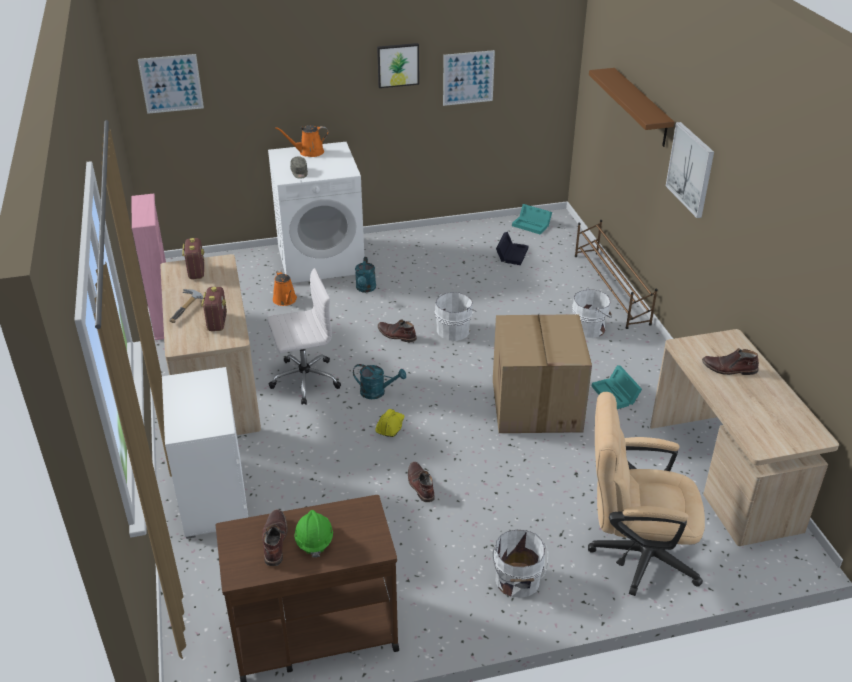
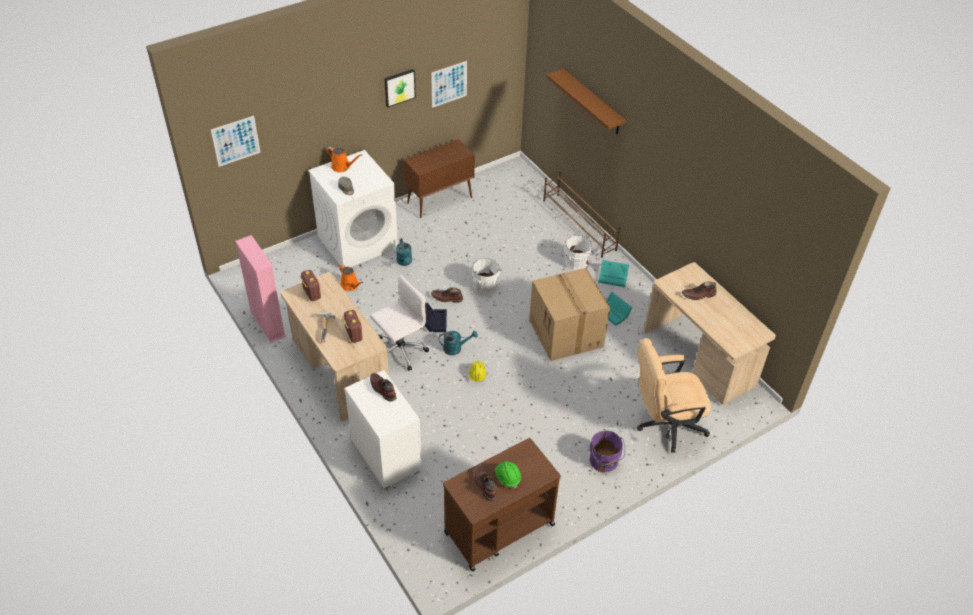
camera: 20 degrees left, 10 degrees up
orange watering can [275,125,329,157] -> orange watering can turned 120 degrees counterclockwise [326,147,362,172]
brown boot [408,462,435,502] -> brown boot moved to [370,373,396,402]
white bucket [493,530,549,598] -> purple bucket [590,430,625,473]
black storage box [496,232,528,265] -> black storage box moved to [425,302,447,332]
turquoise storage box [512,204,552,234] -> turquoise storage box moved to [598,260,629,287]
picture [666,122,714,218] -> none
none -> brown cabinet [404,139,475,218]

